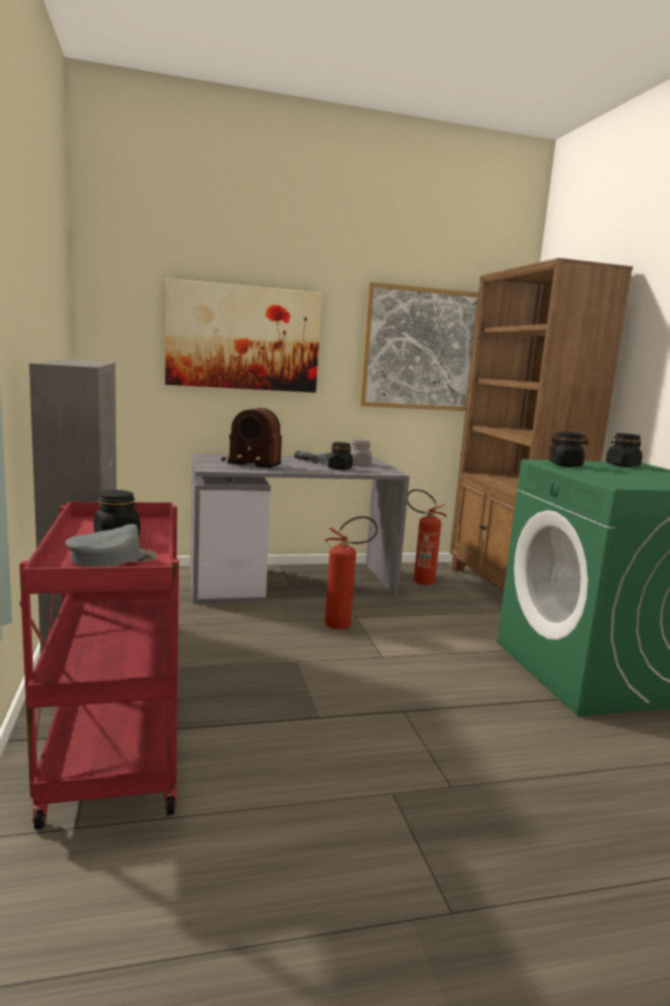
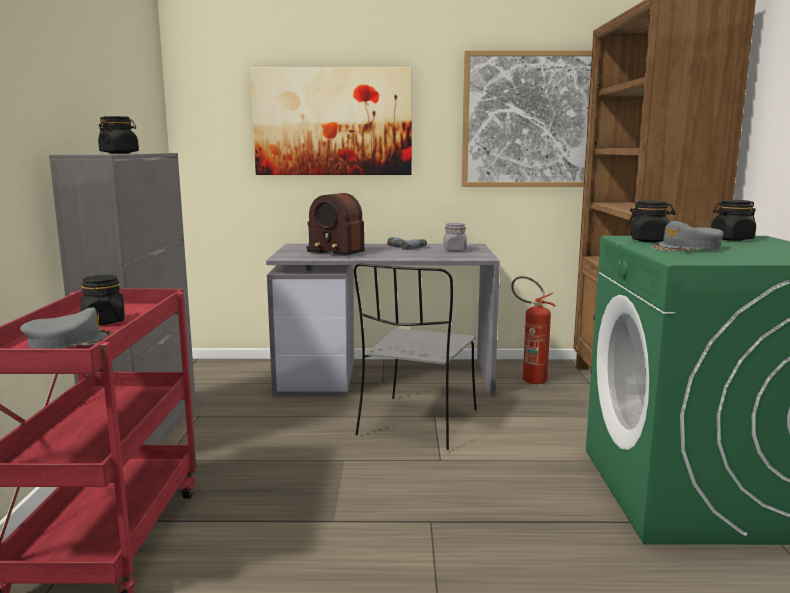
camera: 15 degrees right, 0 degrees up
fire extinguisher [325,516,378,629] -> grey chair [354,263,477,450]
black jar [327,442,353,470] -> black jar moved to [98,116,139,153]
none -> grey cap [651,221,724,252]

